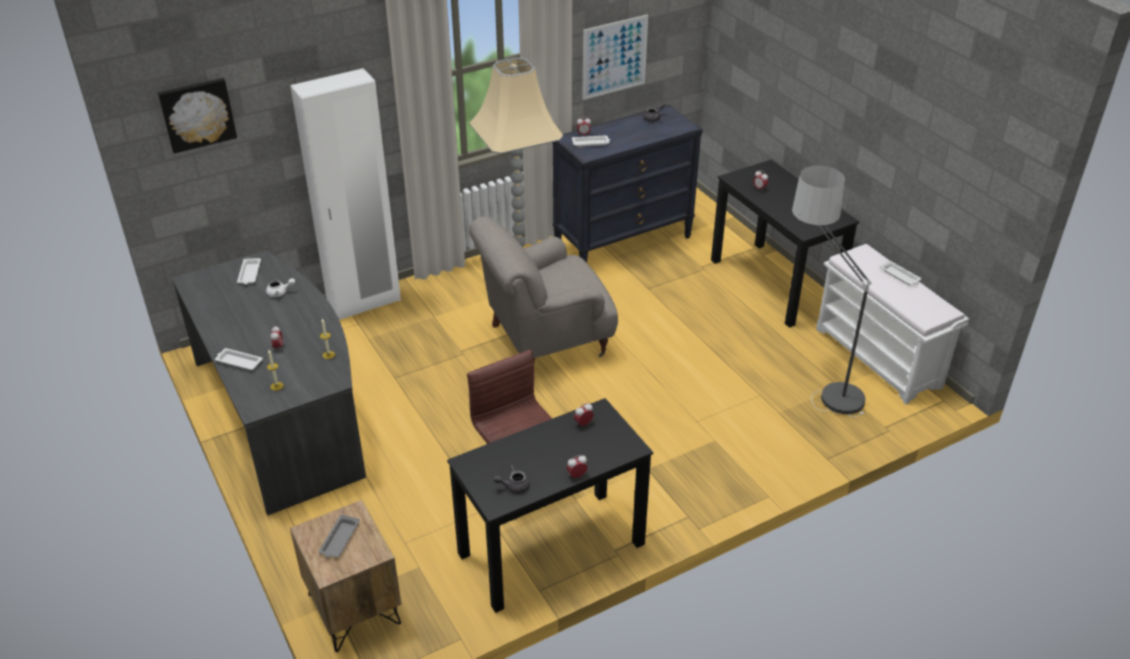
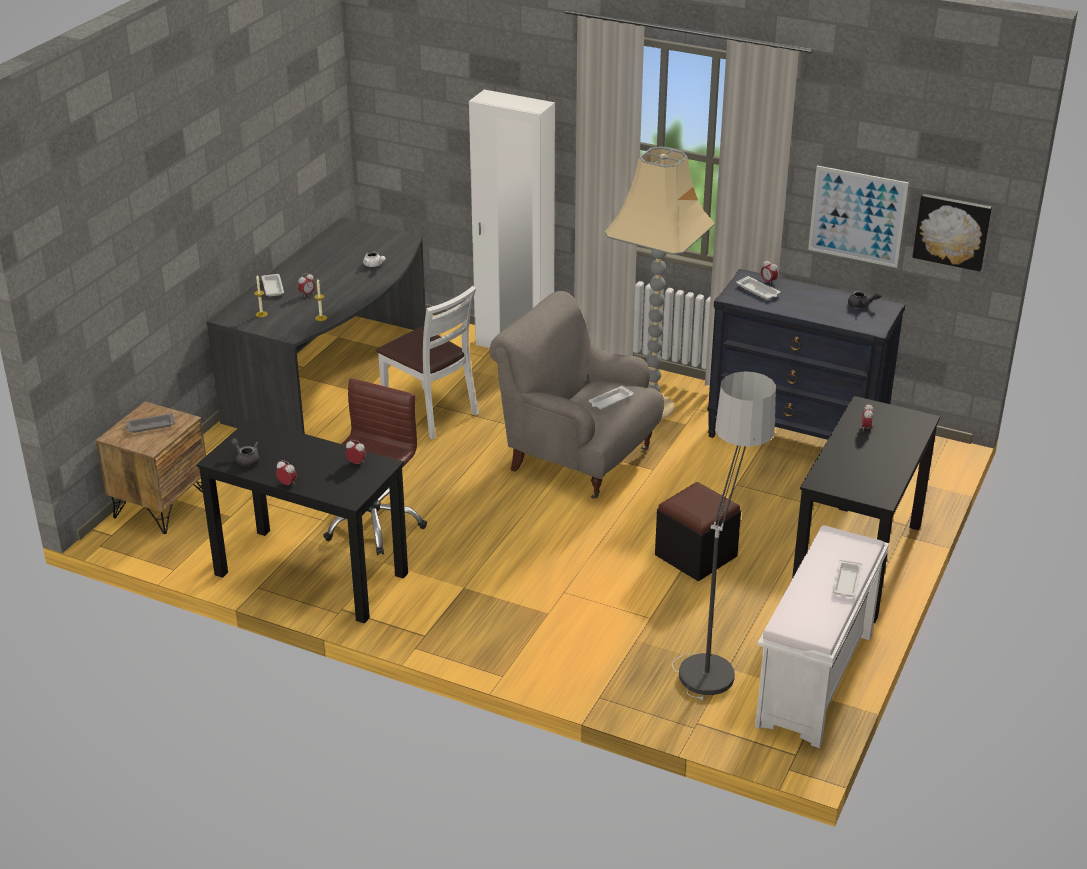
camera: 55 degrees right, 5 degrees down
picture [158,78,237,153] -> picture moved to [913,194,992,271]
white tray [237,258,261,285] -> white tray moved to [589,386,634,410]
none -> white chair [376,286,479,439]
none -> black ottoman [655,482,741,581]

